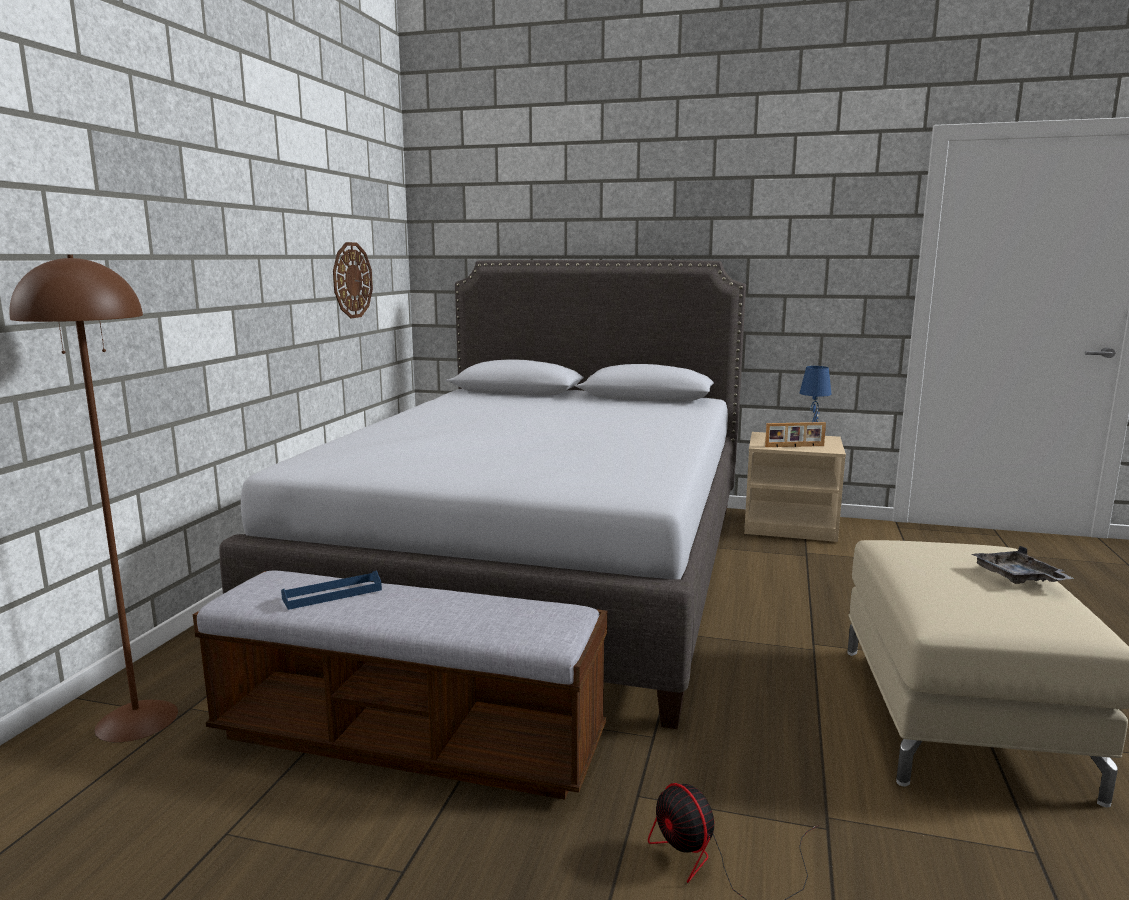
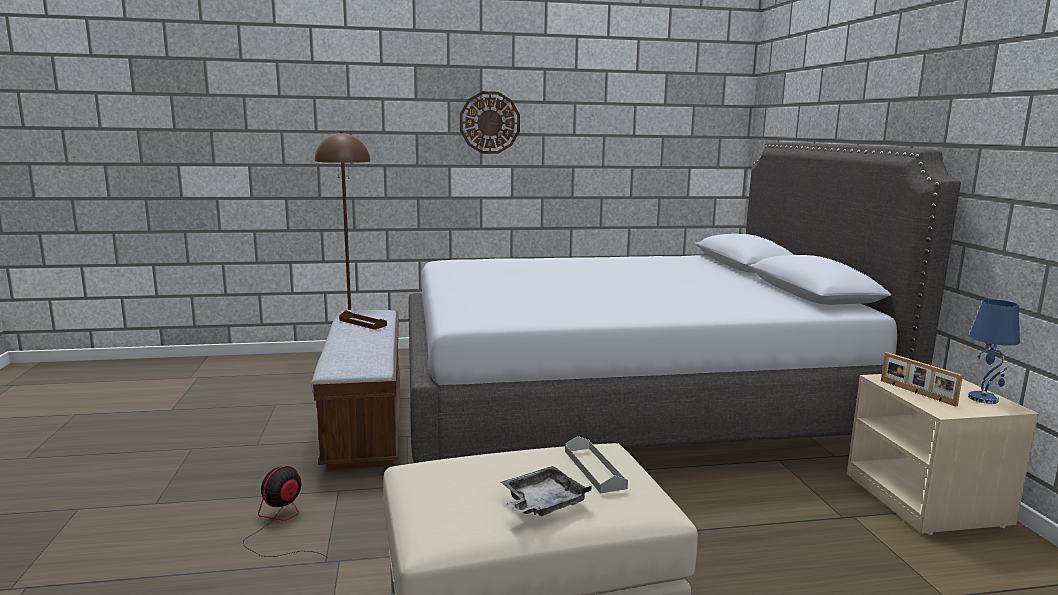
camera: 65 degrees right, 0 degrees up
blue tray [281,570,382,610] -> brown tray [339,310,387,330]
wall clock [333,242,373,319] -> wall clock moved to [460,91,520,154]
none -> grey tray [565,436,628,494]

